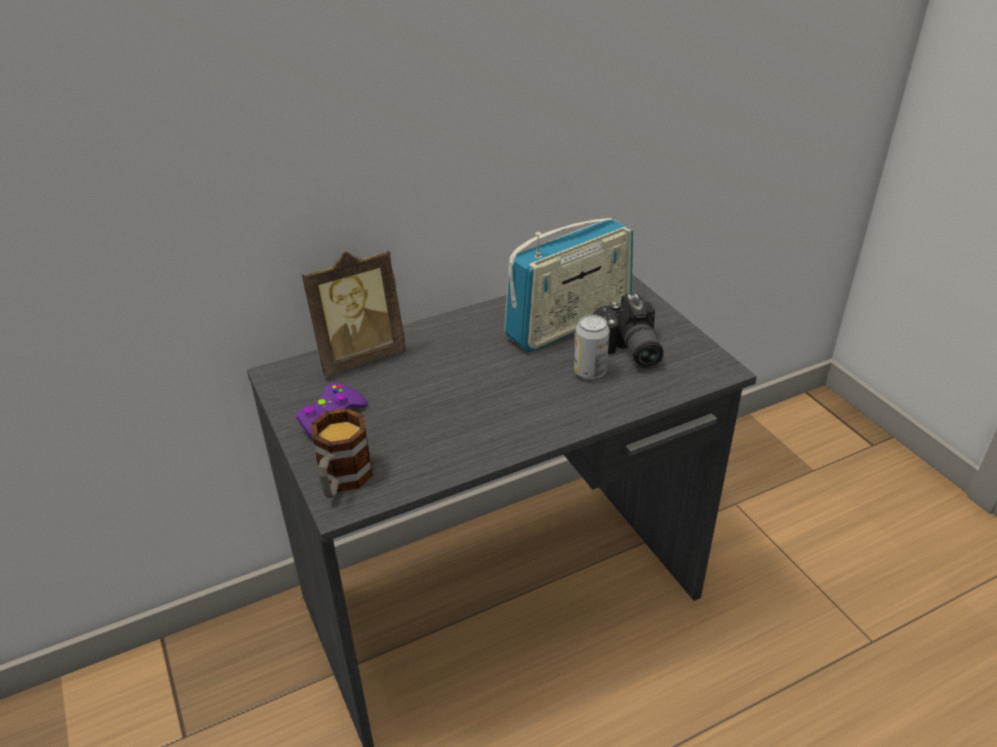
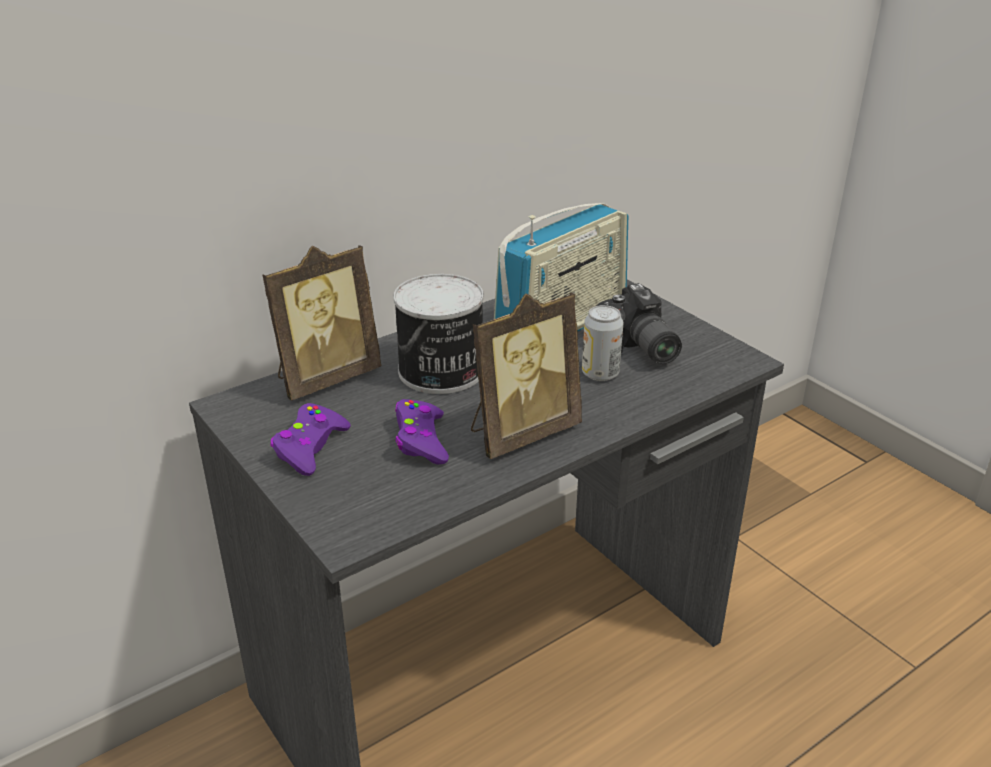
camera: 10 degrees left, 5 degrees down
mug [311,408,373,498] -> none
none -> can [394,274,484,394]
none -> purple game controller [395,399,449,465]
none -> picture frame [471,292,582,459]

